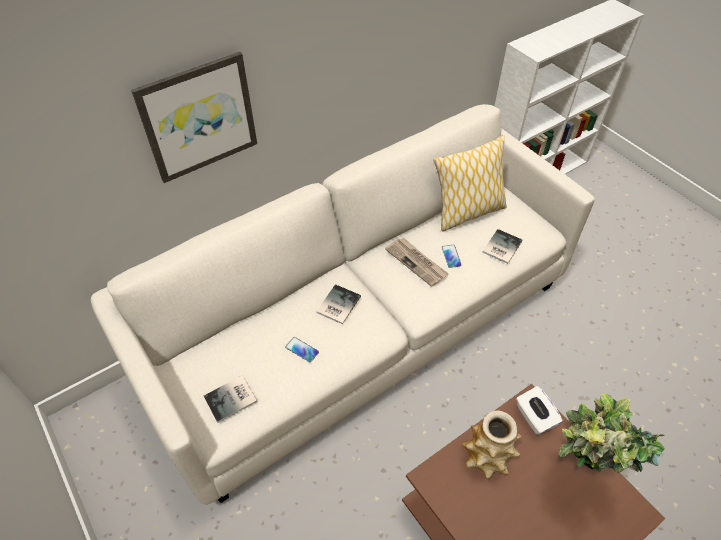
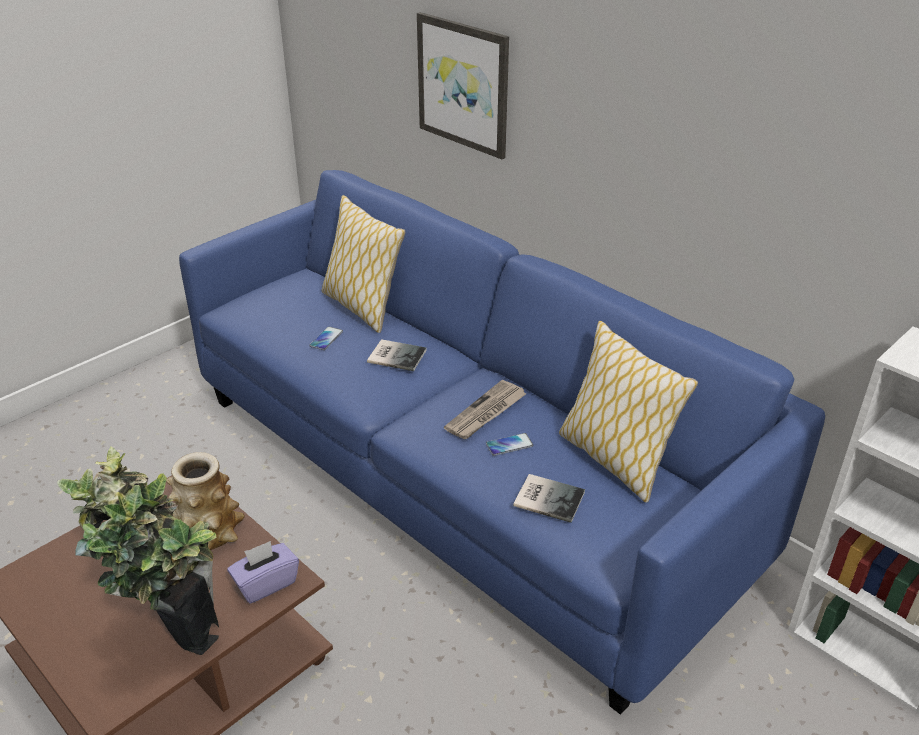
camera: 80 degrees right, 15 degrees down
white sofa [91,104,595,505] -> blue sofa [179,170,825,715]
book [204,375,257,423] -> none
white tissue box [516,386,563,435] -> purple tissue box [227,541,299,604]
none -> pillow [322,195,405,333]

